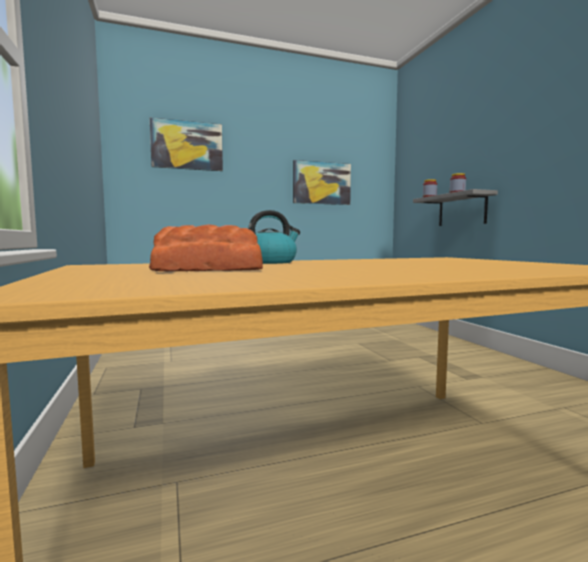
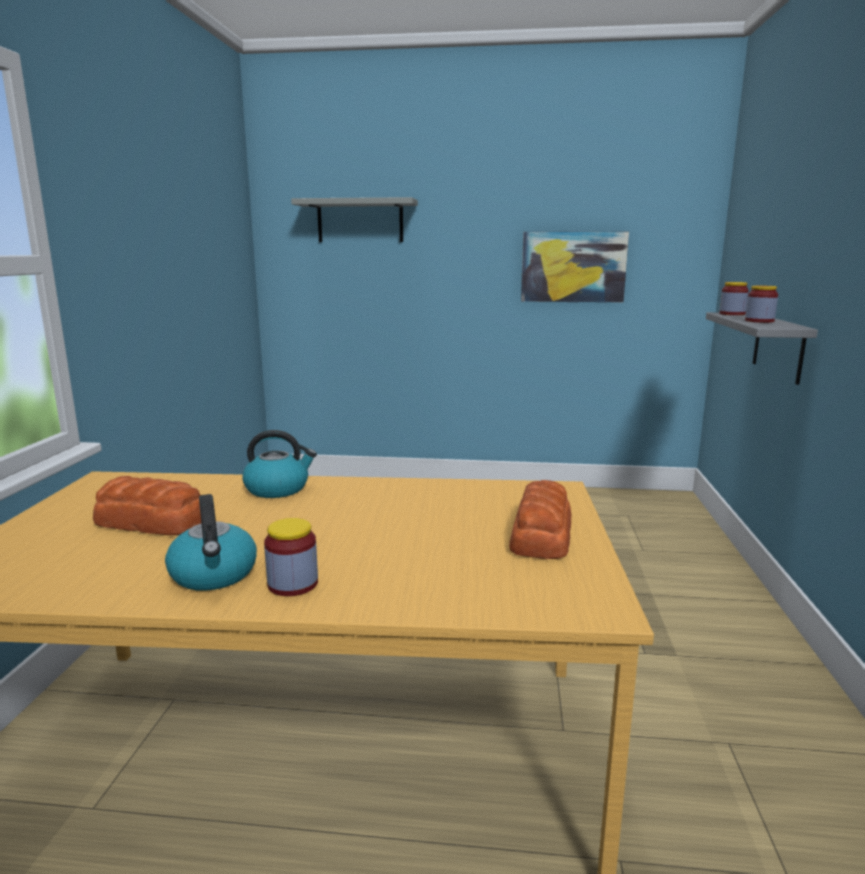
camera: 25 degrees right, 10 degrees up
picture [150,117,223,171] -> grey shelf [291,197,418,242]
none -> kettle [165,494,257,591]
none -> jar [264,518,318,596]
none -> bread [509,480,572,559]

